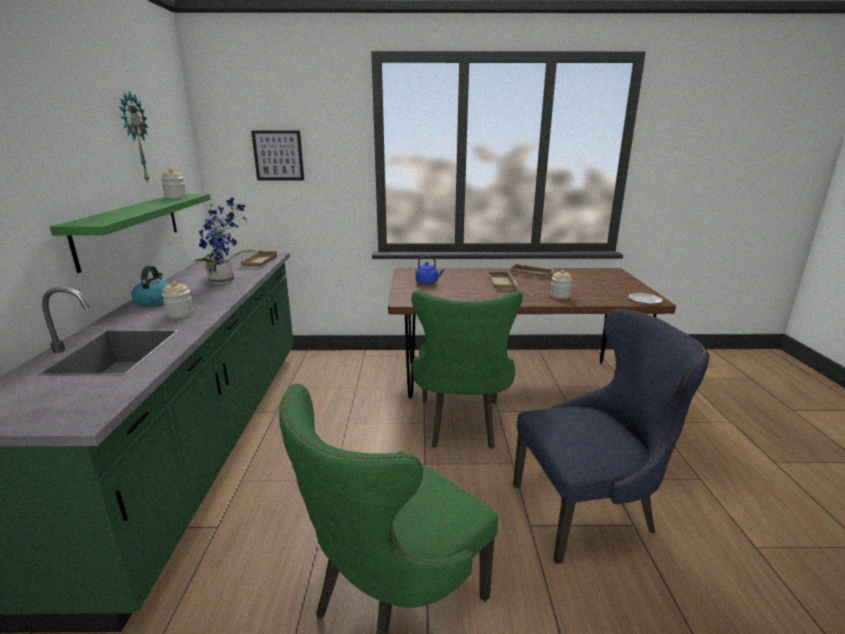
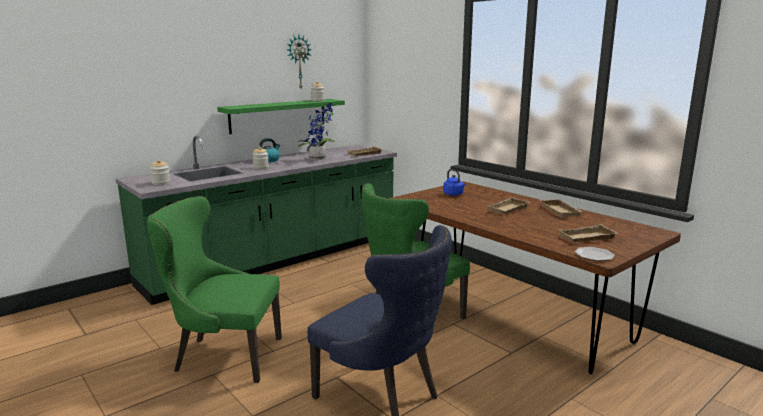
camera: 50 degrees right, 5 degrees down
picture [251,130,304,181] -> none
jar [550,270,572,299] -> jar moved to [150,160,170,185]
none -> beige tray [559,224,617,242]

